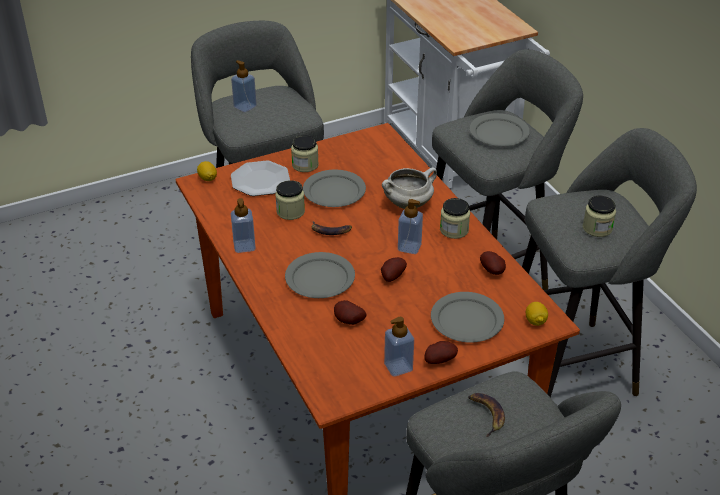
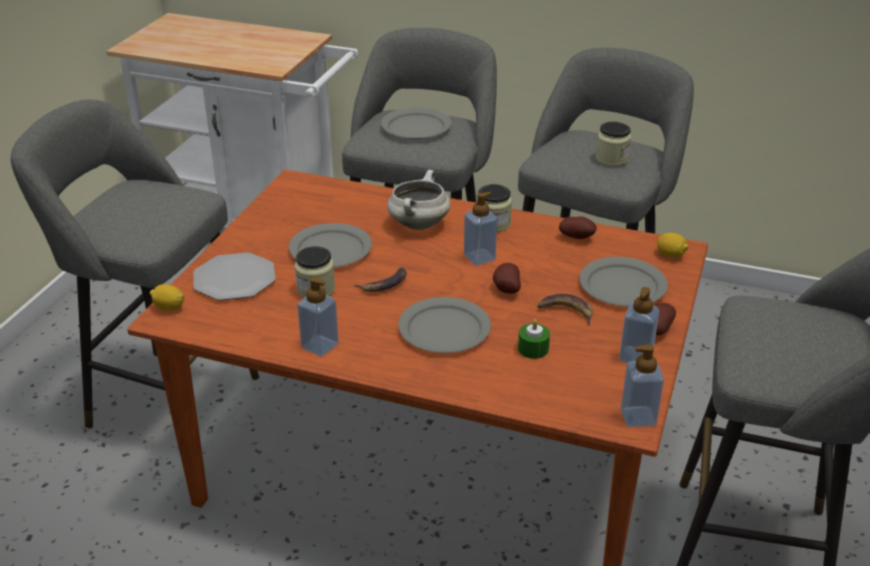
camera: 45 degrees left, 5 degrees down
soap dispenser [231,60,257,112] -> soap dispenser moved to [621,344,664,427]
jar [291,135,319,172] -> none
potato [334,300,367,325] -> green candle [518,319,550,359]
banana [468,393,505,437] -> banana moved to [538,294,593,326]

